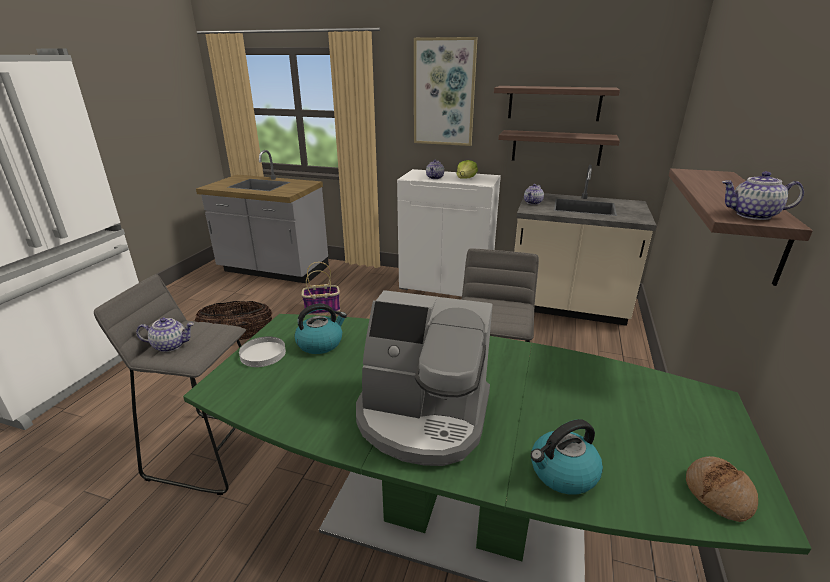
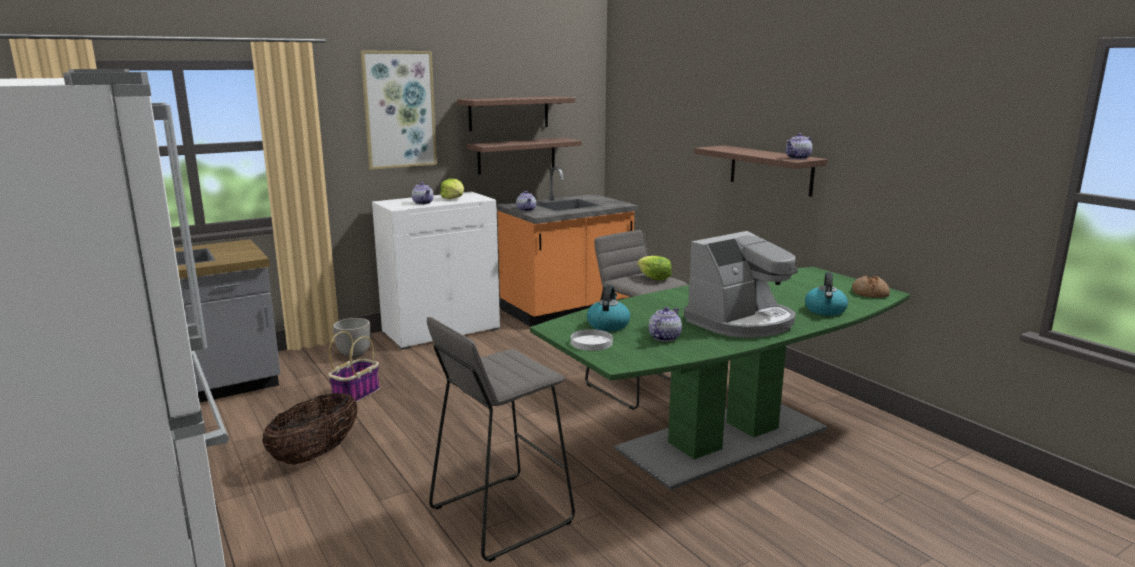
camera: 50 degrees left, 10 degrees down
teapot [136,317,194,352] -> teapot moved to [649,307,682,342]
beige counter [514,165,657,326] -> orange counter [497,167,638,326]
none -> planter [333,318,371,358]
none -> lettuce [637,256,672,281]

